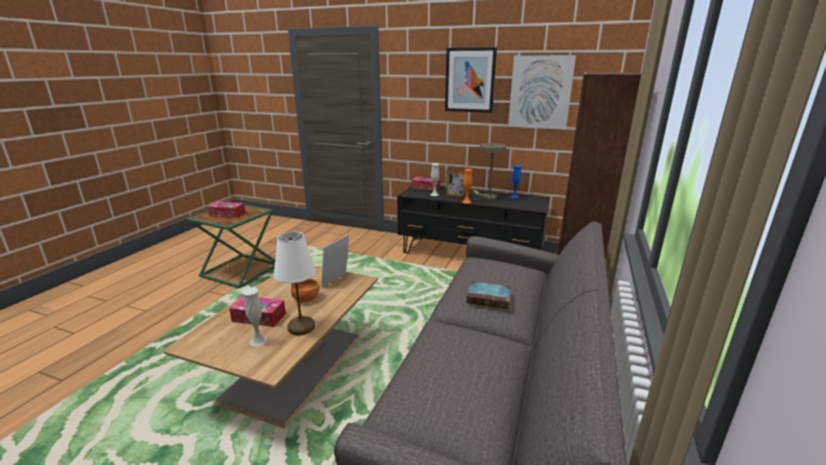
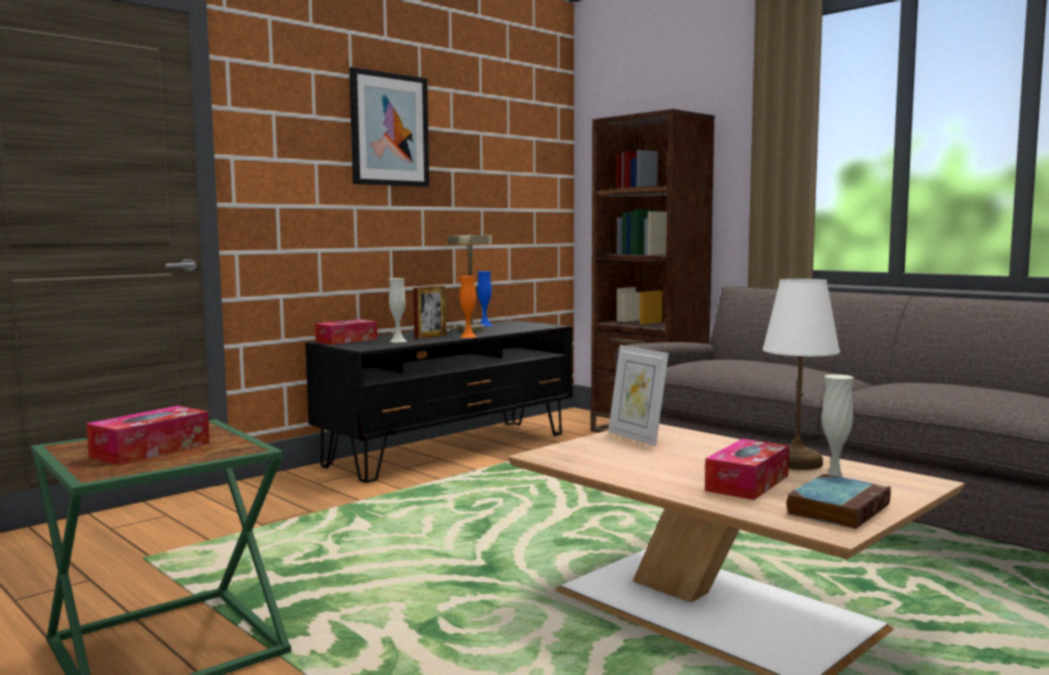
camera: 65 degrees left, 15 degrees down
orange bowl [291,279,319,302] -> none
book [466,281,511,309] -> book moved to [786,474,891,529]
picture [508,55,576,130] -> none

